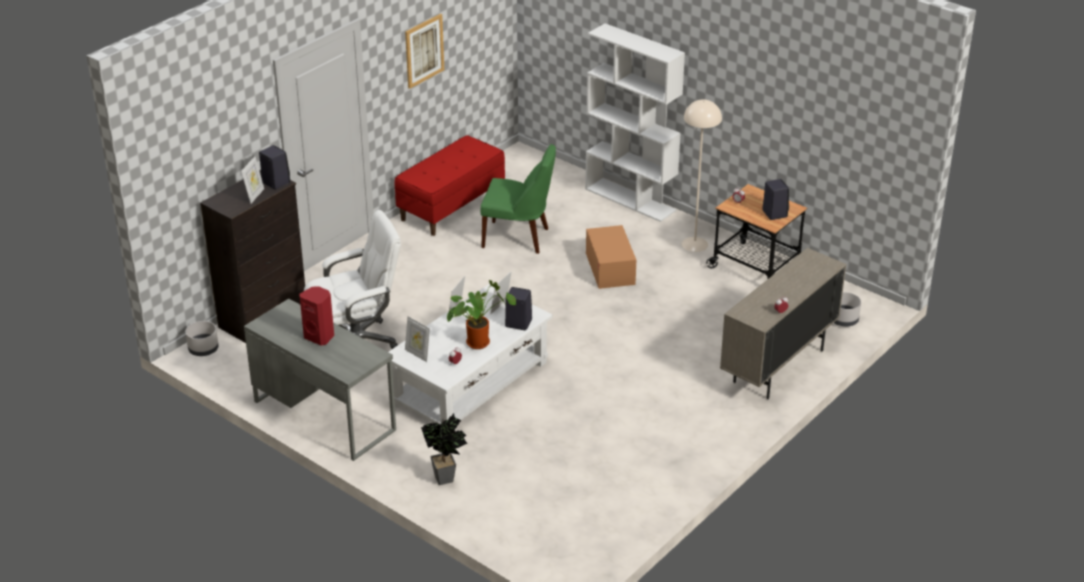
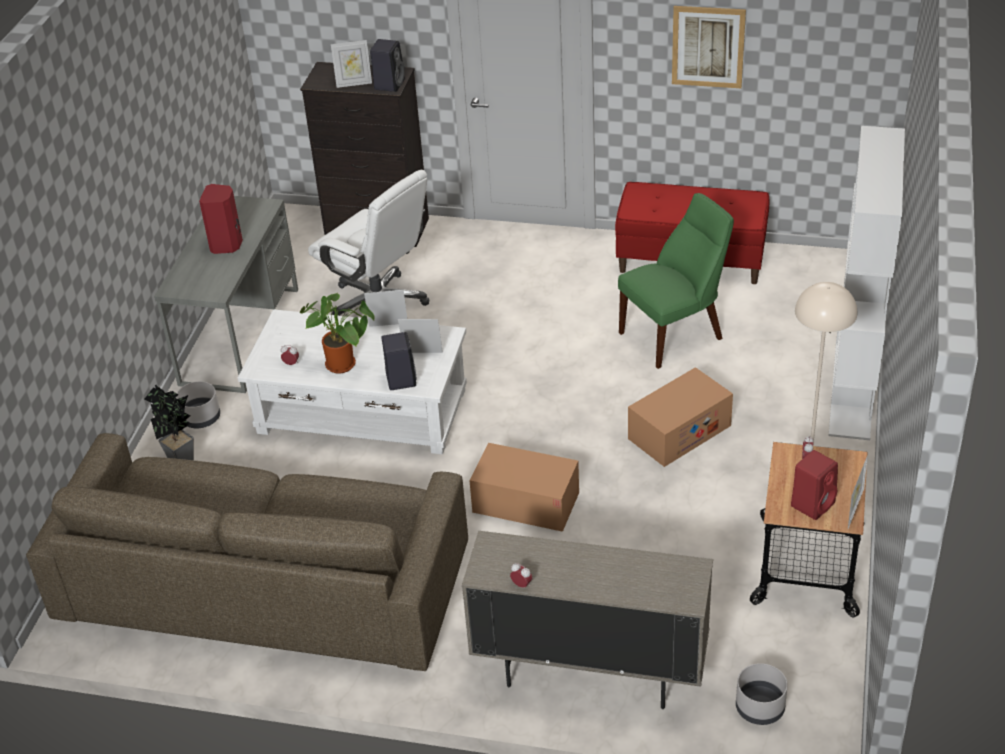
camera: 65 degrees right, 5 degrees up
grey planter [185,321,219,356] -> grey planter moved to [176,381,220,428]
picture frame [405,316,430,362] -> picture frame moved to [848,456,868,529]
green chair [481,144,556,254] -> green chair turned 105 degrees counterclockwise [618,193,734,369]
black speaker [762,179,789,220] -> red speaker [791,450,838,520]
none -> brown sofa [26,433,468,671]
none -> cardboard box [469,443,579,532]

